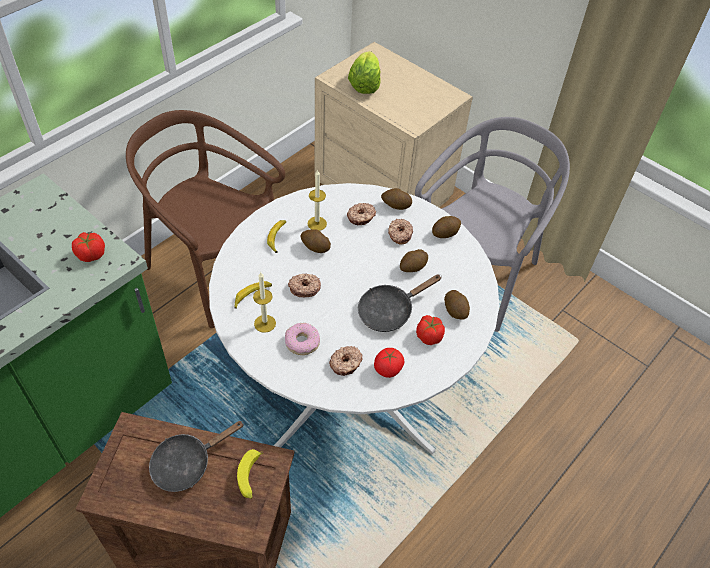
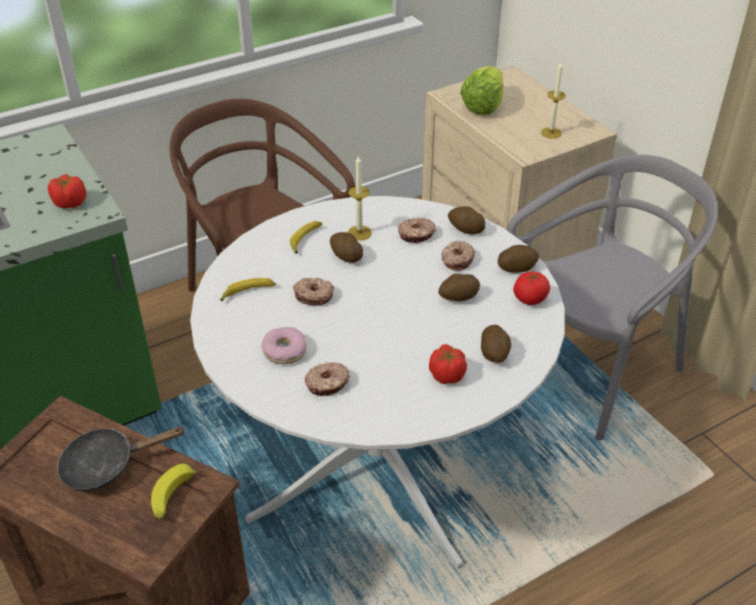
camera: 20 degrees right, 10 degrees down
candle [253,272,276,333] -> candle moved to [541,62,566,139]
black frying pan [358,274,442,332] -> none
tomato [374,348,404,378] -> tomato moved to [513,272,550,305]

